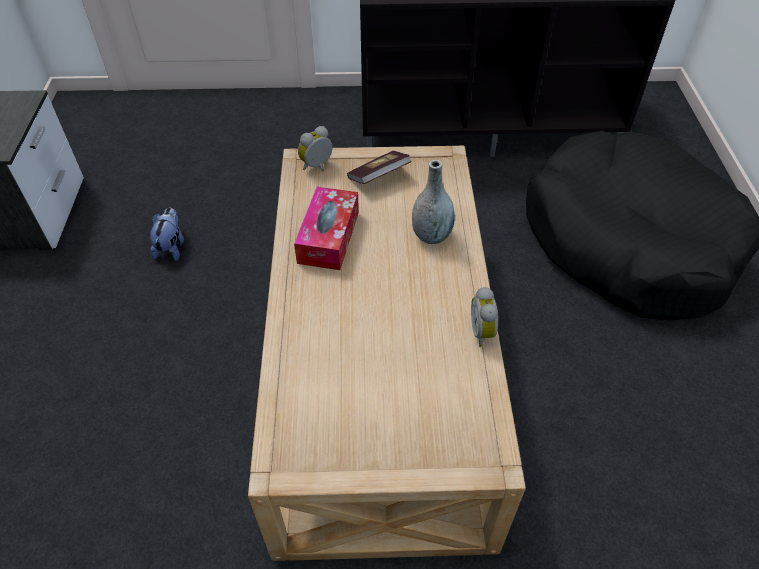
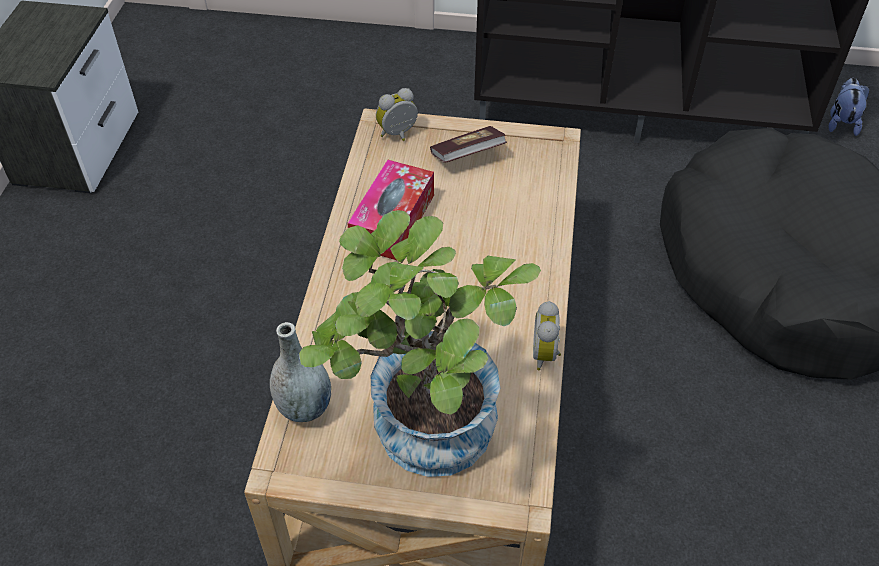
camera: 10 degrees right, 0 degrees up
plush toy [150,207,184,261] -> plush toy moved to [828,78,869,136]
grey vase [412,160,455,244] -> grey vase moved to [270,322,331,422]
none -> potted plant [299,210,541,477]

